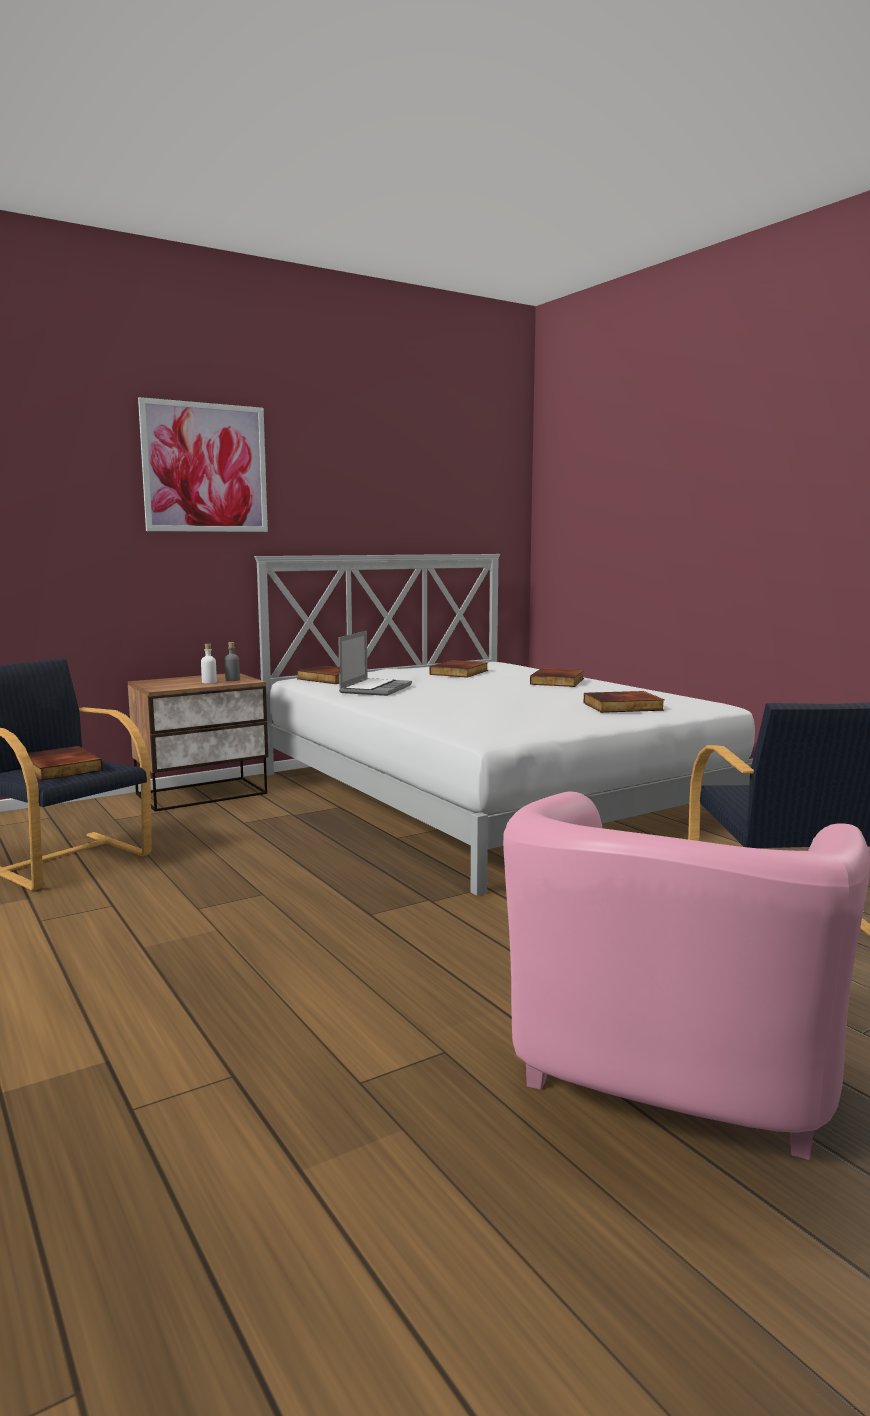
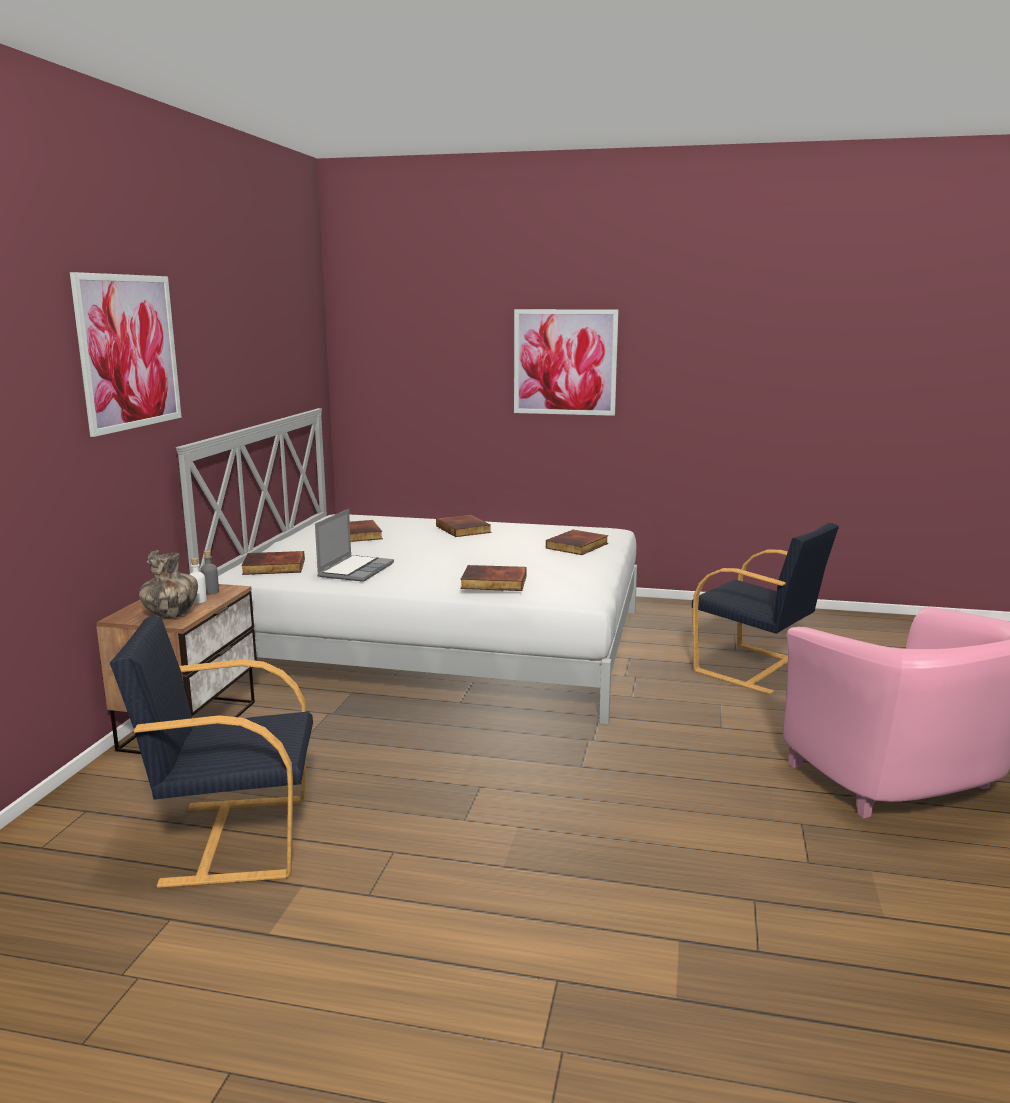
camera: 45 degrees left, 5 degrees up
book [20,746,103,781] -> book moved to [461,565,527,591]
laptop [338,631,412,696] -> laptop turned 45 degrees clockwise [315,509,394,582]
none -> vase [139,550,198,618]
none -> picture [514,309,619,416]

